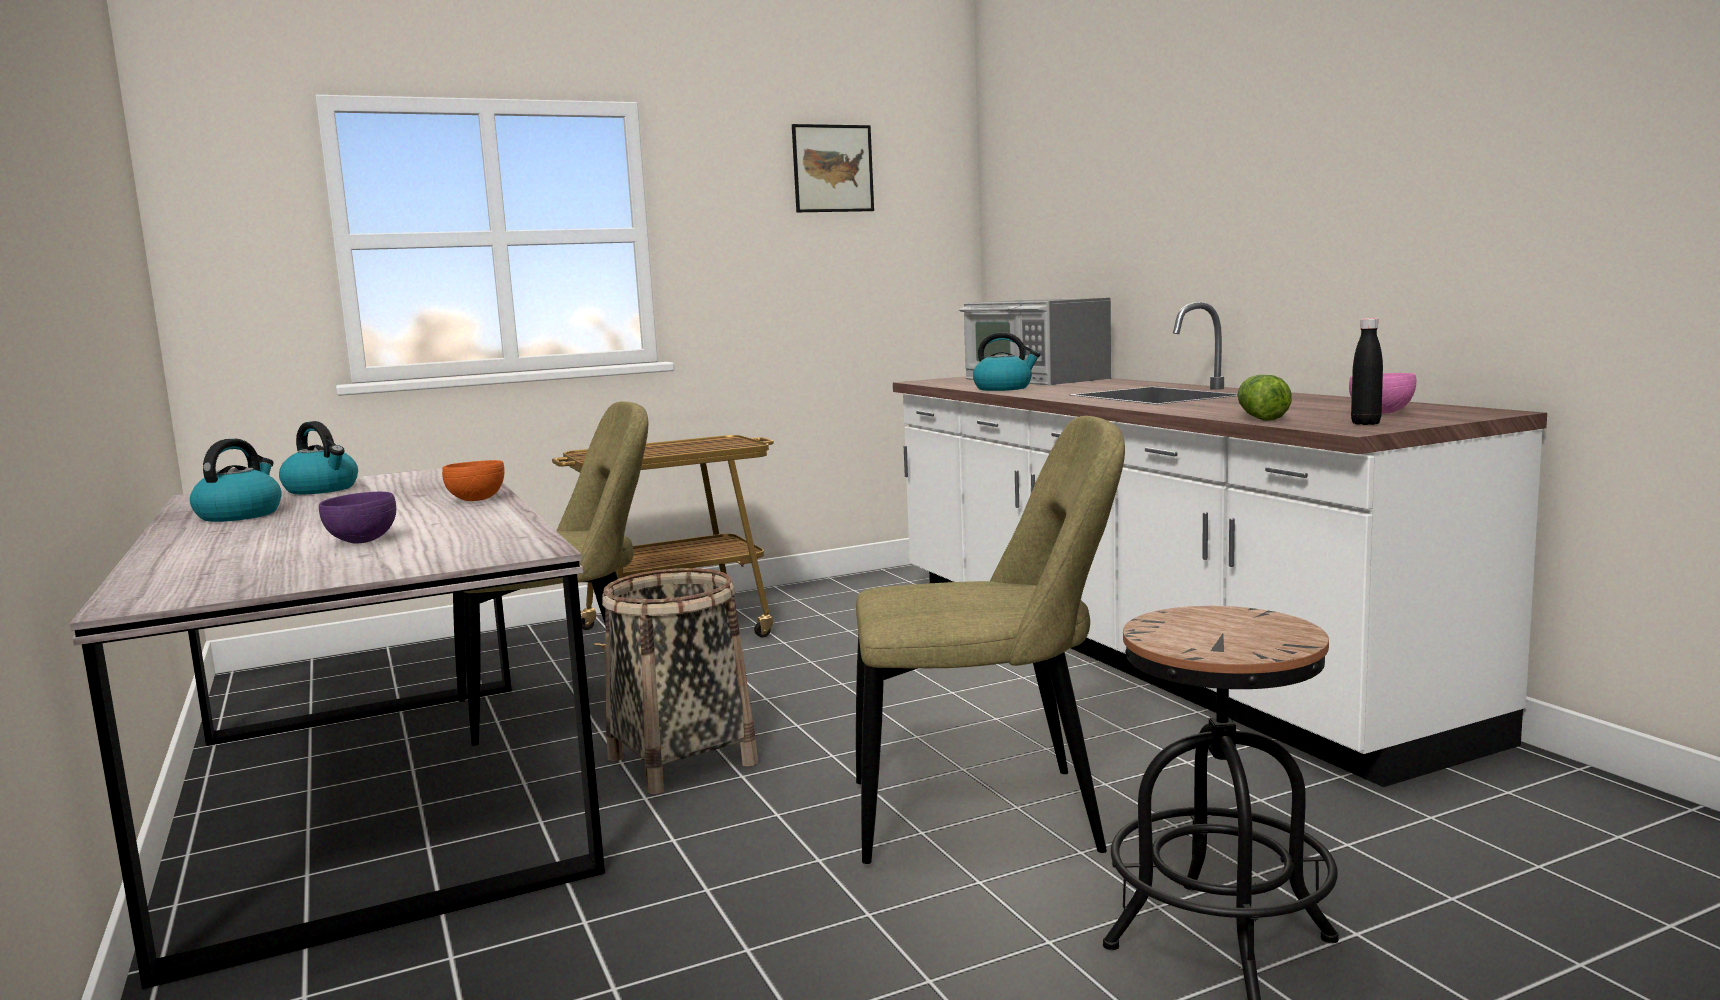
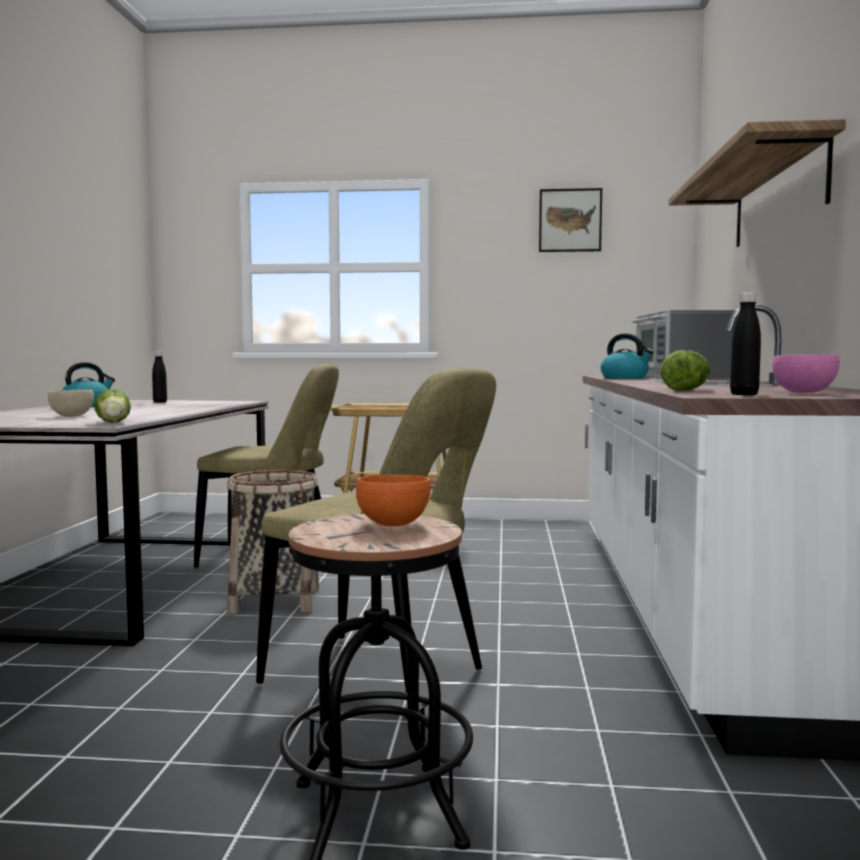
camera: 30 degrees right, 5 degrees down
kettle [279,421,358,494] -> black bottle [152,352,167,403]
purple bowl [319,492,396,544] -> beige bowl [48,389,94,417]
orange bowl [442,460,504,501] -> orange bowl moved to [356,475,431,526]
none -> lettuce [94,389,131,423]
none -> shelf [668,119,846,247]

